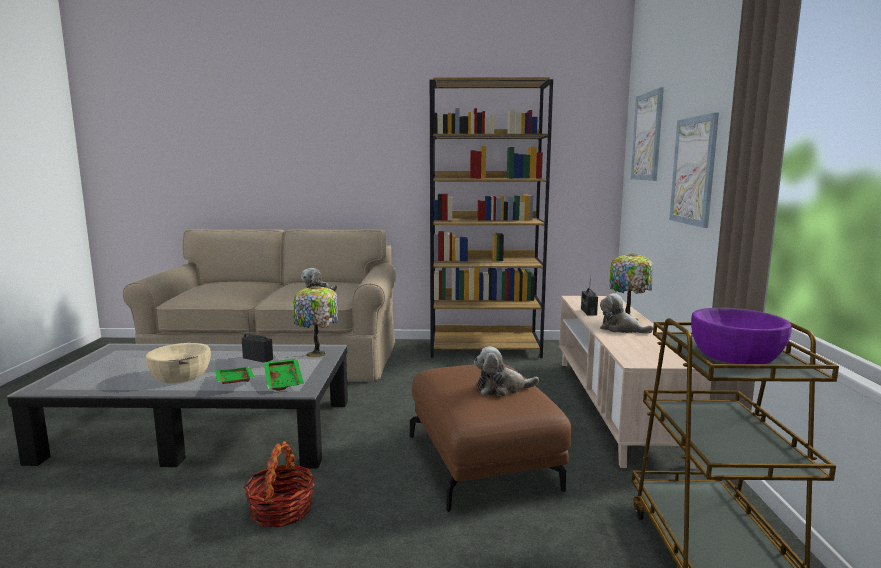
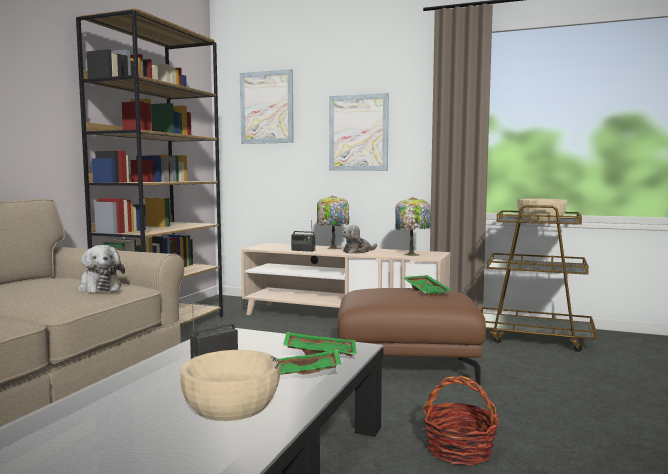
camera: 70 degrees left, 5 degrees down
table lamp [294,286,338,357] -> table lamp moved to [395,197,431,256]
plush toy [474,346,539,396] -> green tray [402,275,452,296]
purple bowl [691,308,792,364] -> beige bowl [517,199,567,221]

